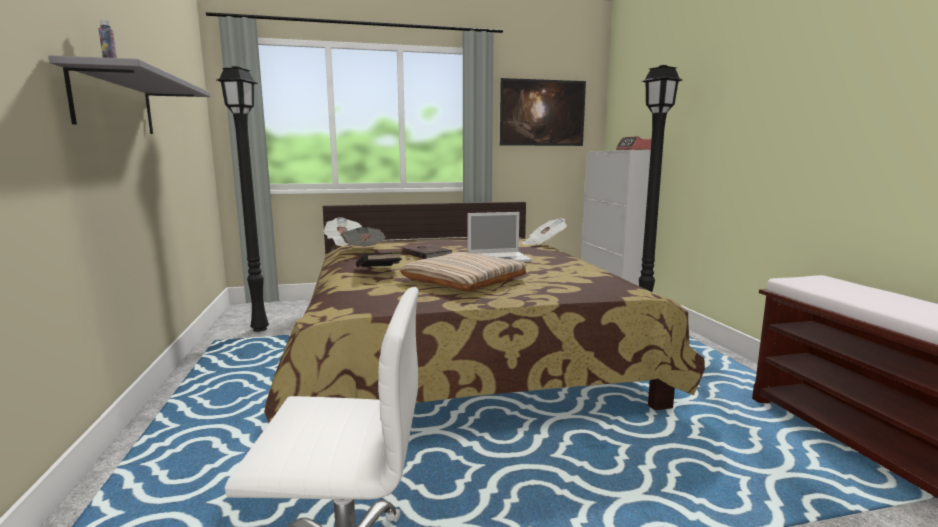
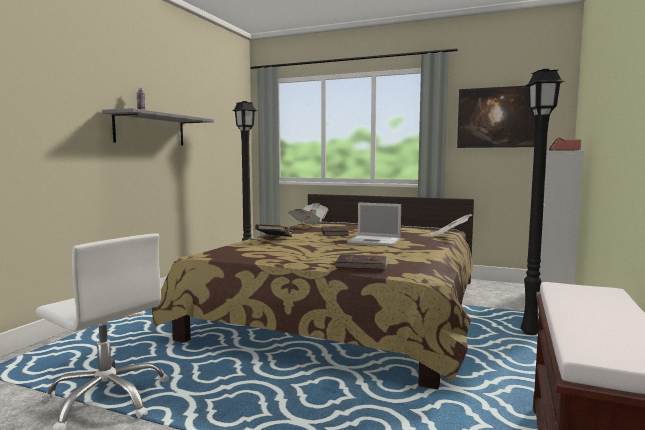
camera: 35 degrees right, 5 degrees down
beige pillow [400,252,526,292] -> none
none -> brown book [335,254,388,270]

